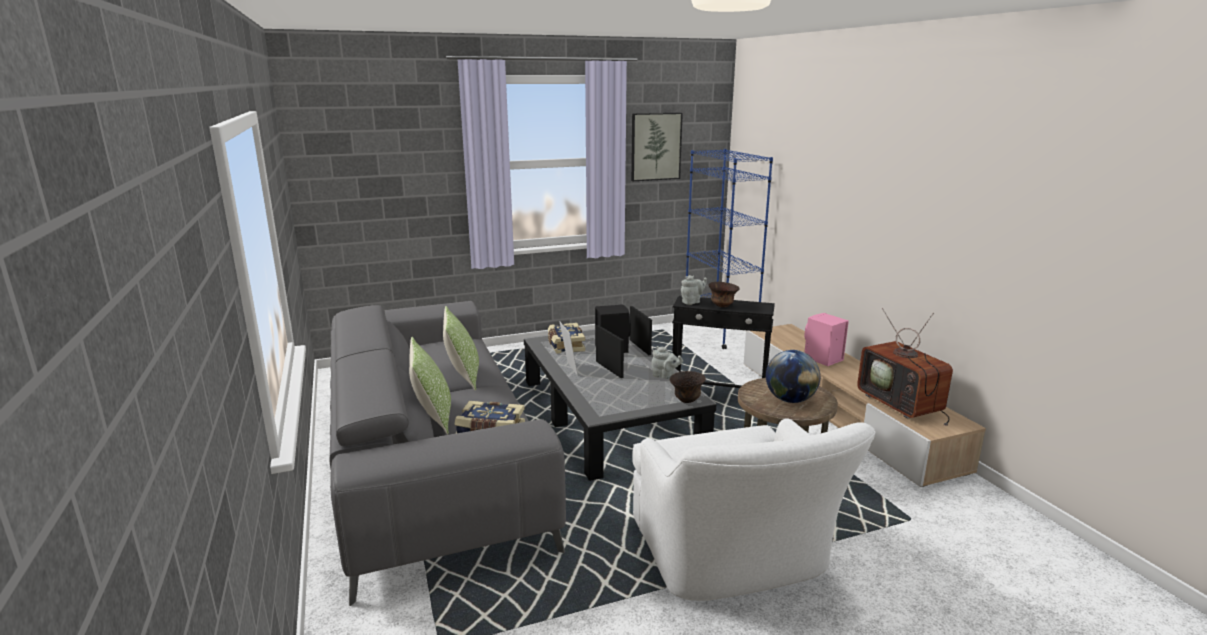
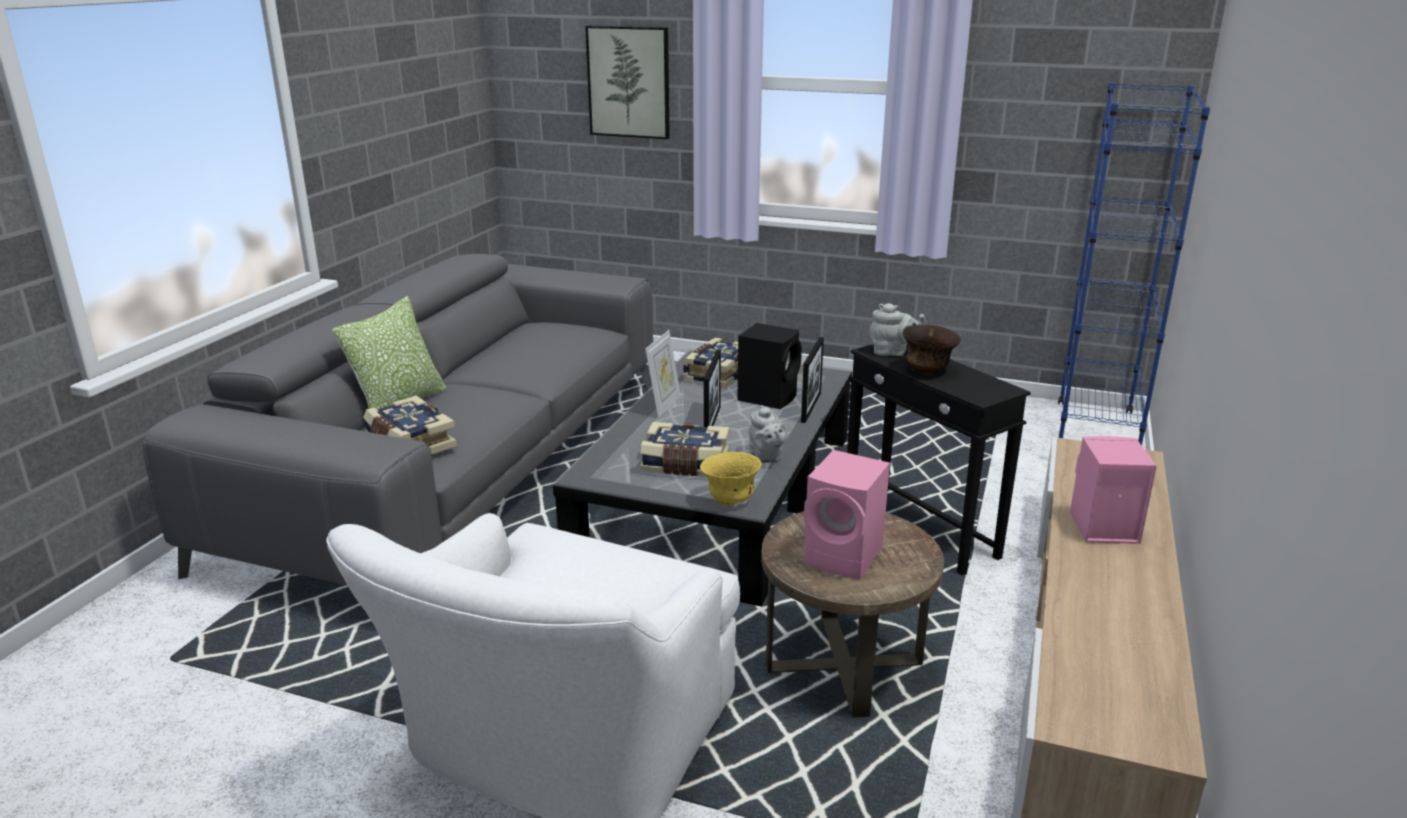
camera: 40 degrees right, 5 degrees up
pillow [443,306,479,391] -> none
picture [631,113,683,181] -> picture moved to [585,26,670,139]
brown bowl [670,371,706,403] -> yellow bowl [700,452,761,506]
globe [766,350,820,403] -> pink speaker [804,450,890,579]
television [857,308,953,426] -> none
none -> book [640,422,730,477]

